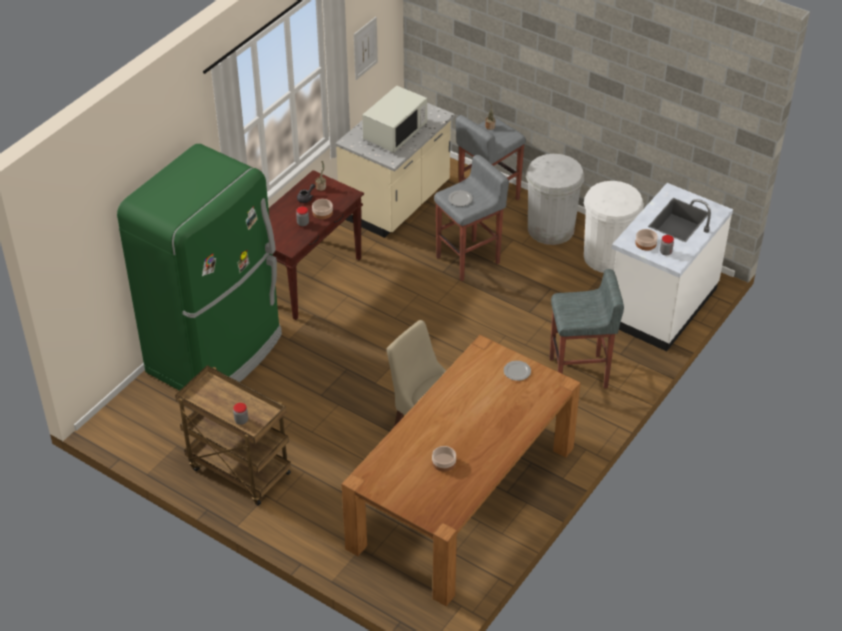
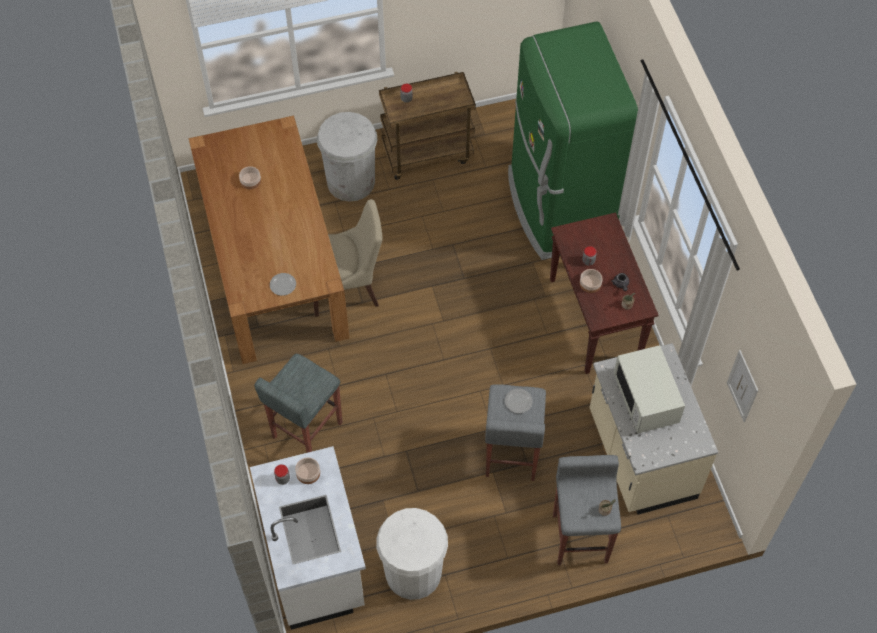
camera: 130 degrees right, 15 degrees up
white trash can [526,154,585,245] -> white trash can moved to [317,112,378,202]

